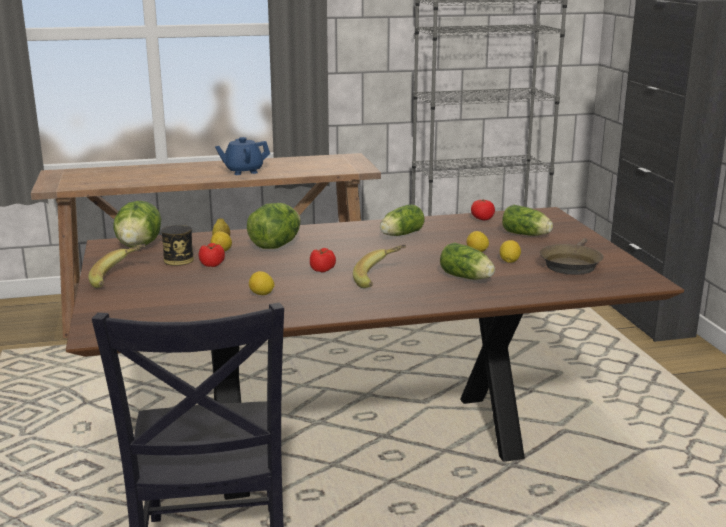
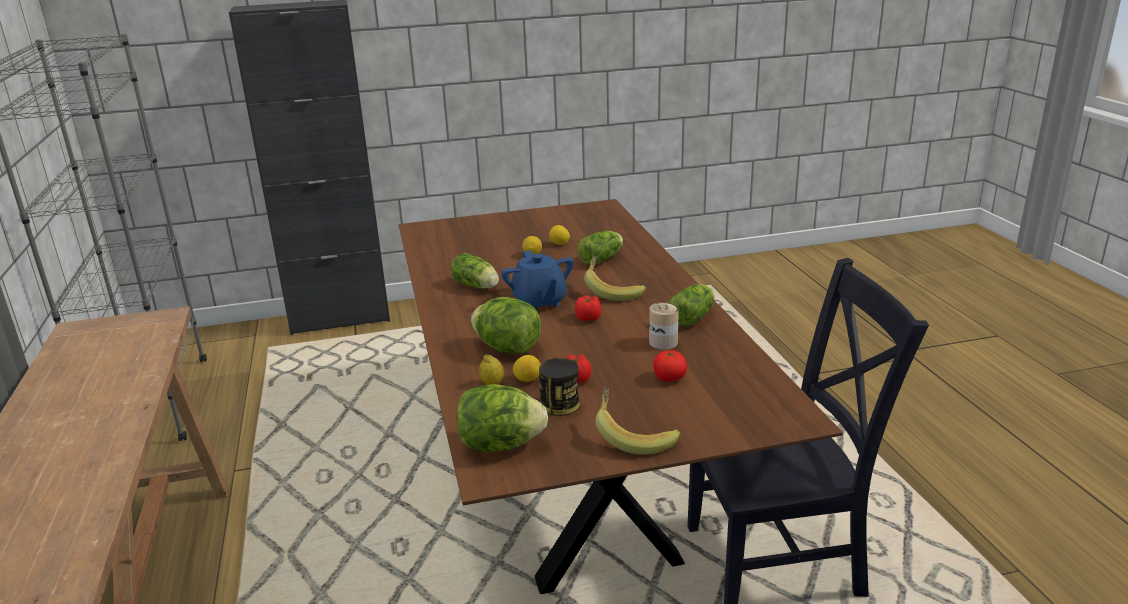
camera: 90 degrees left, 5 degrees up
blue teapot [215,137,270,175] -> blue teapot moved to [501,250,574,310]
lemon [249,271,274,295] -> can [649,302,679,350]
tomato [471,199,495,220] -> tomato moved to [653,350,687,382]
lettuce [502,205,553,236] -> lettuce moved to [668,284,715,327]
brown frying pan [540,238,604,275] -> none

